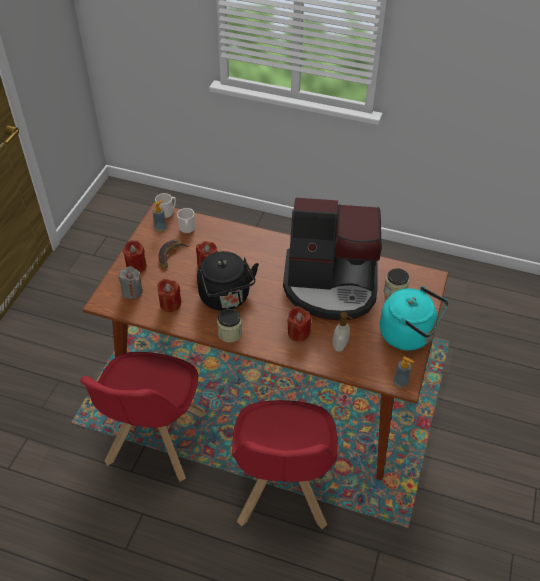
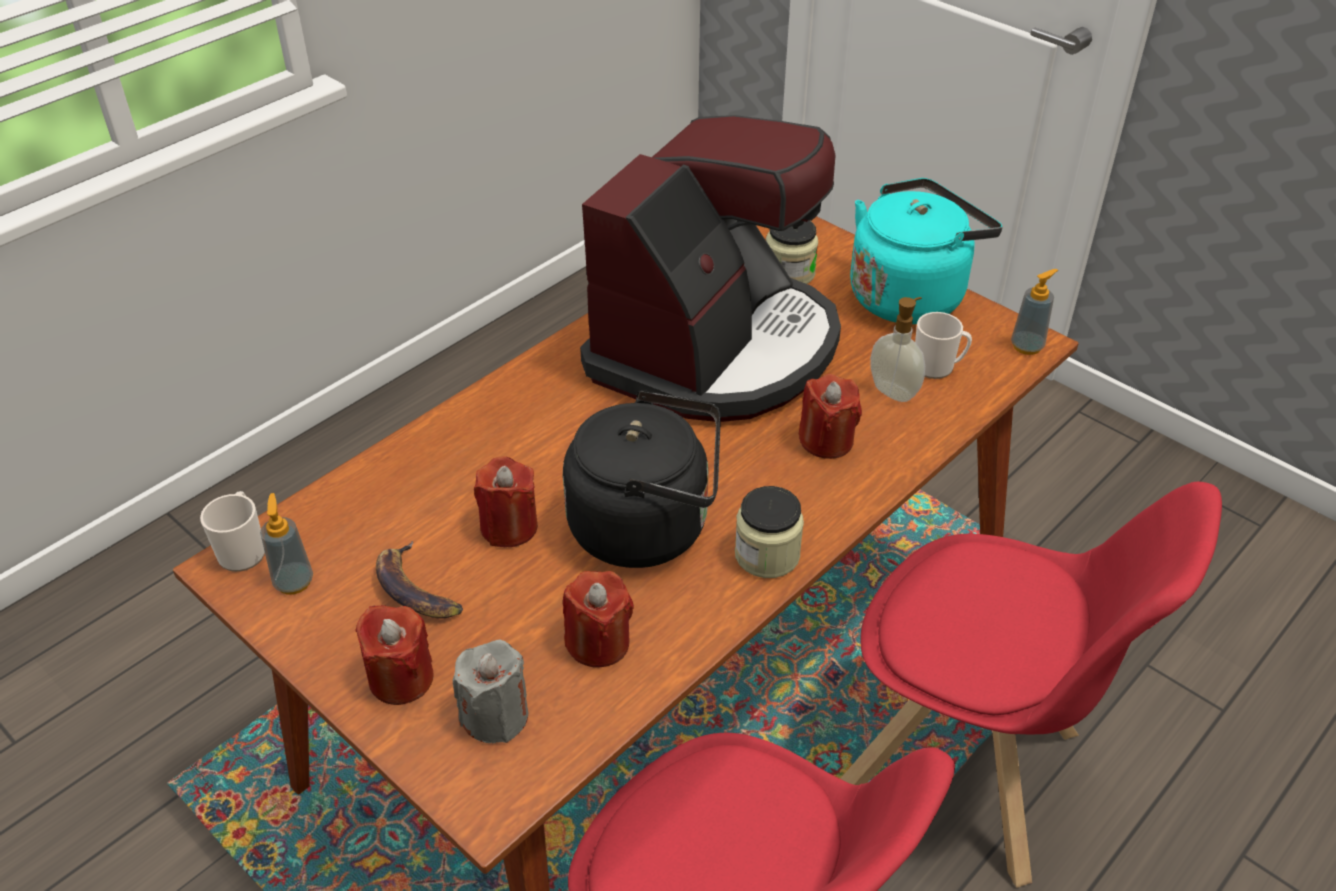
camera: 65 degrees left, 5 degrees down
mug [177,208,195,233] -> mug moved to [915,312,972,379]

